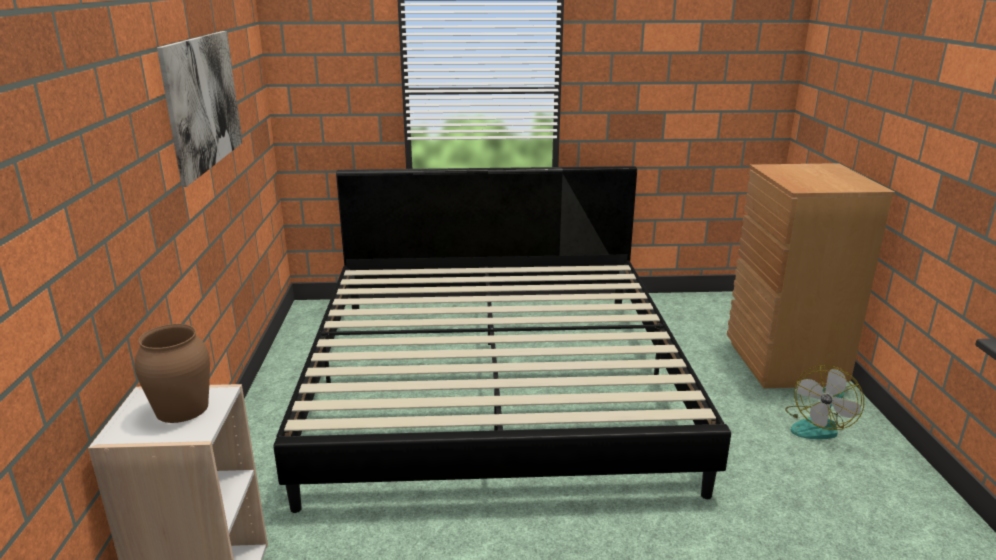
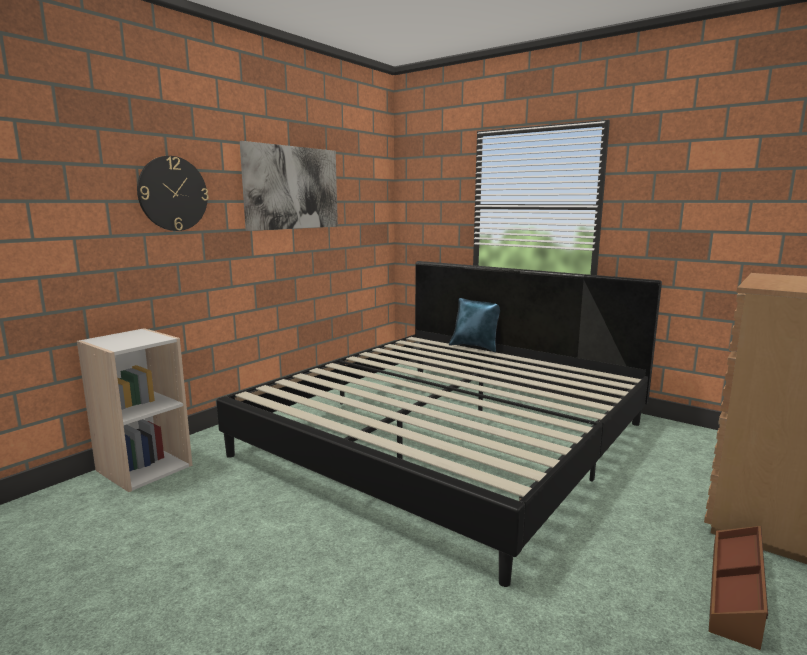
camera: 40 degrees right, 10 degrees down
brown vase [135,324,210,423] -> none
fan [785,365,864,439] -> brown storage box [709,526,768,650]
none -> wall clock [137,156,209,231]
none -> blue pillow [449,298,500,352]

